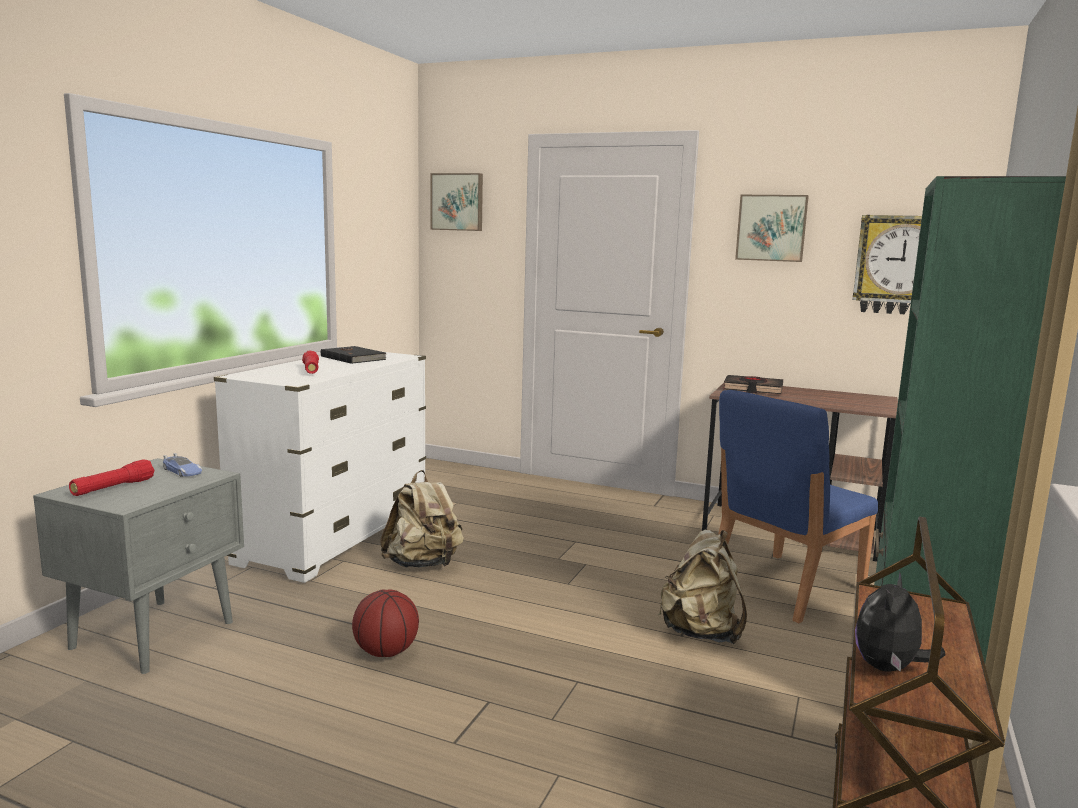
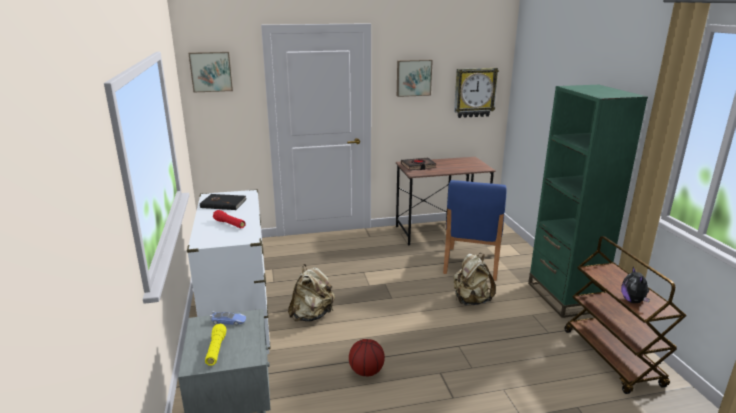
camera: 35 degrees left, 10 degrees up
red flashlight [69,459,154,496] -> yellow flashlight [205,324,227,366]

